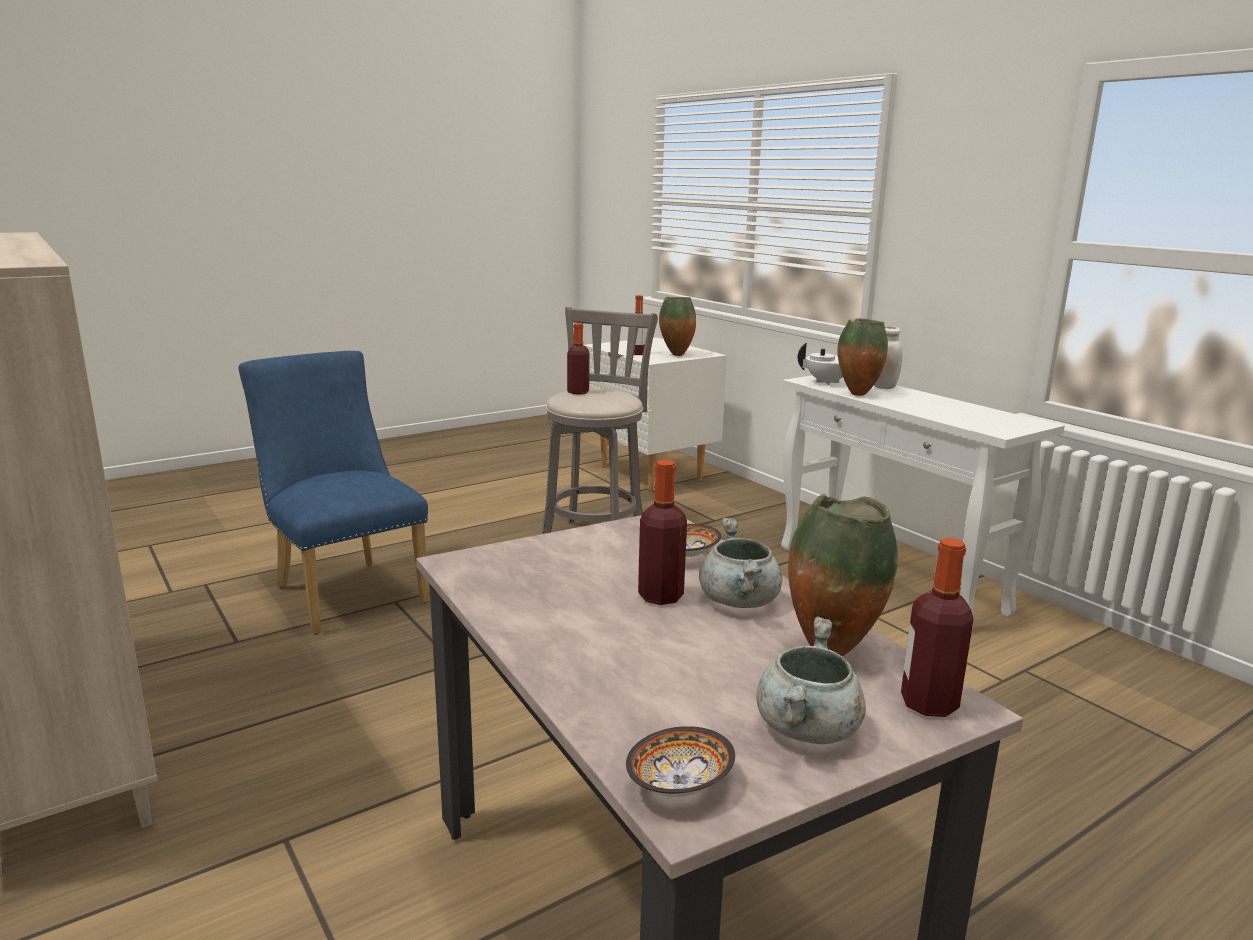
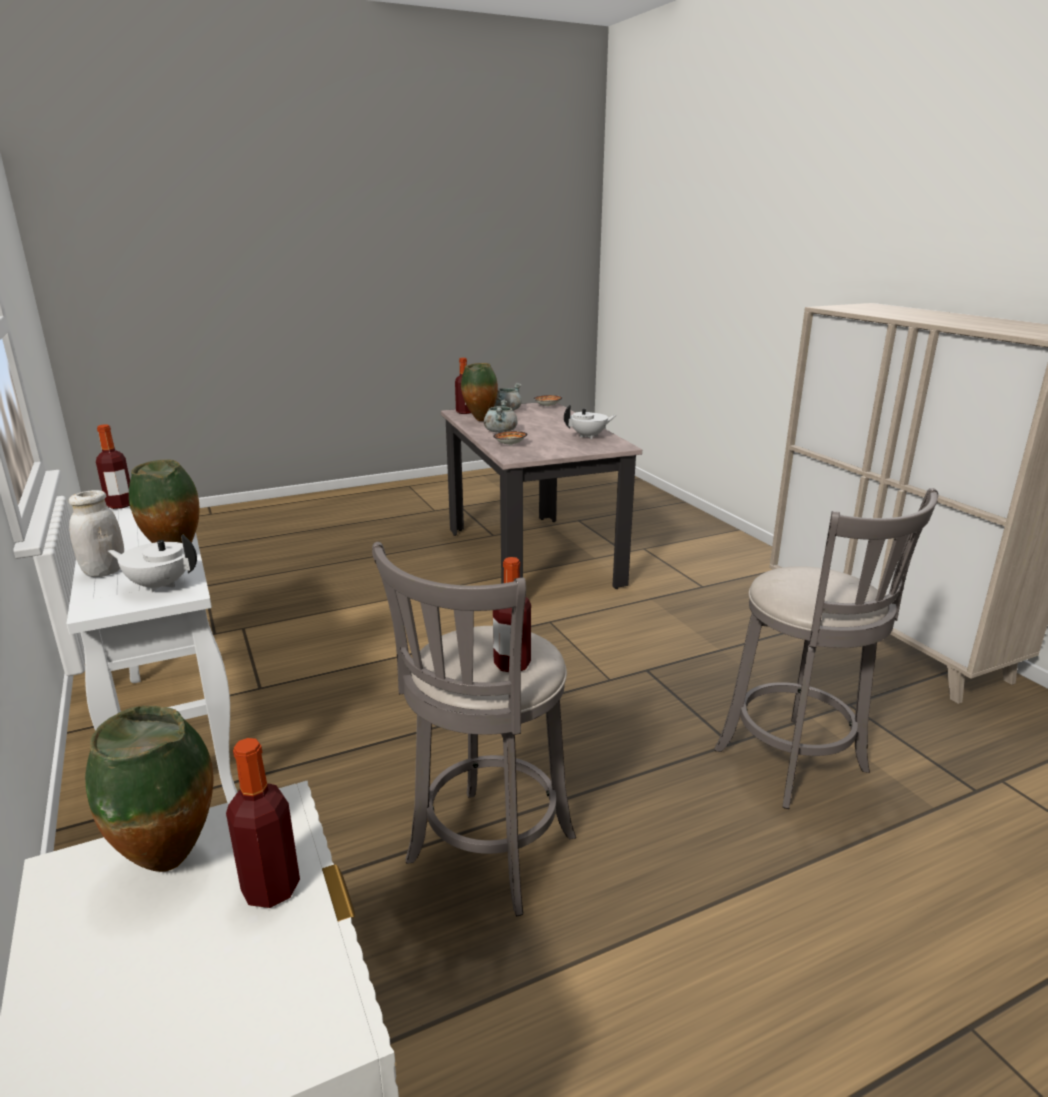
camera: 170 degrees left, 5 degrees up
blue chair [238,351,430,635] -> grey stool [715,488,938,809]
bottle [638,460,687,605] -> bottle moved to [96,424,130,509]
none -> white teapot [564,405,616,439]

